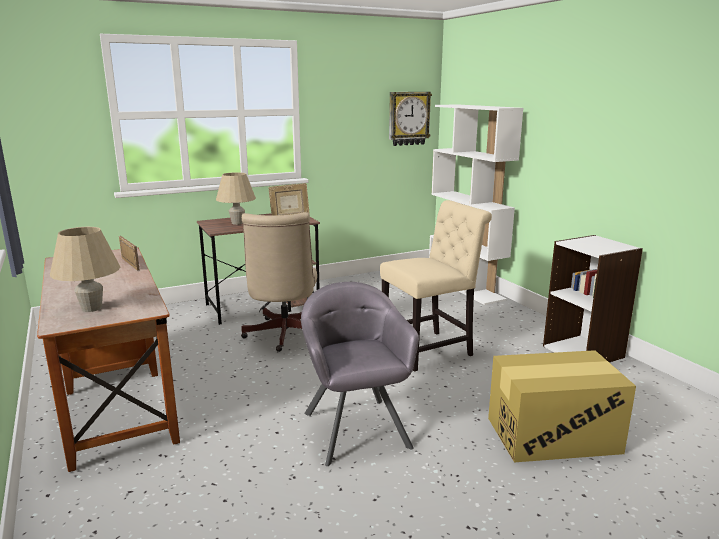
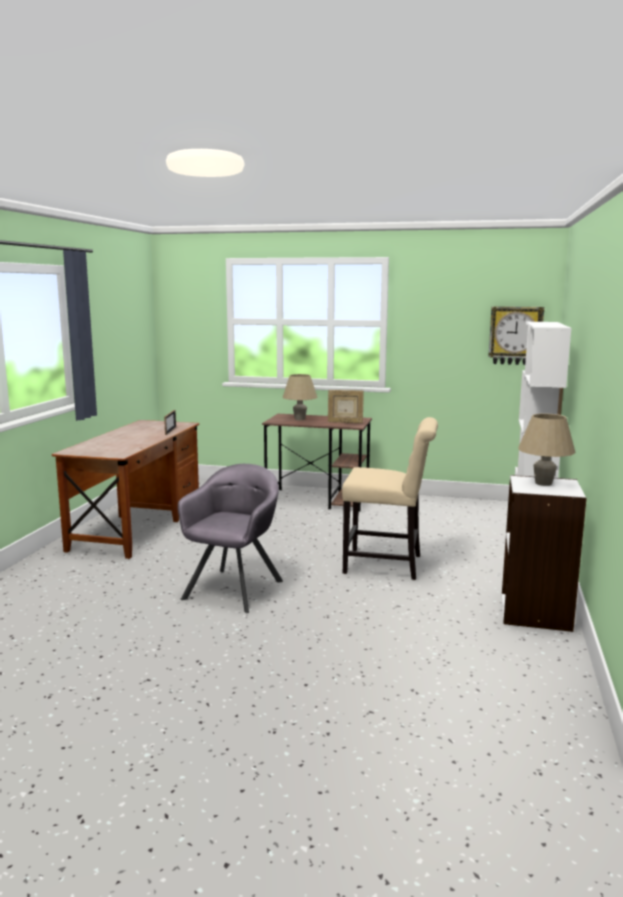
camera: 40 degrees right, 5 degrees down
beige table lamp [50,227,120,312] -> beige table lamp moved to [518,414,575,486]
beige office chair [241,212,317,352] -> none
cardboard box [488,350,636,462] -> none

